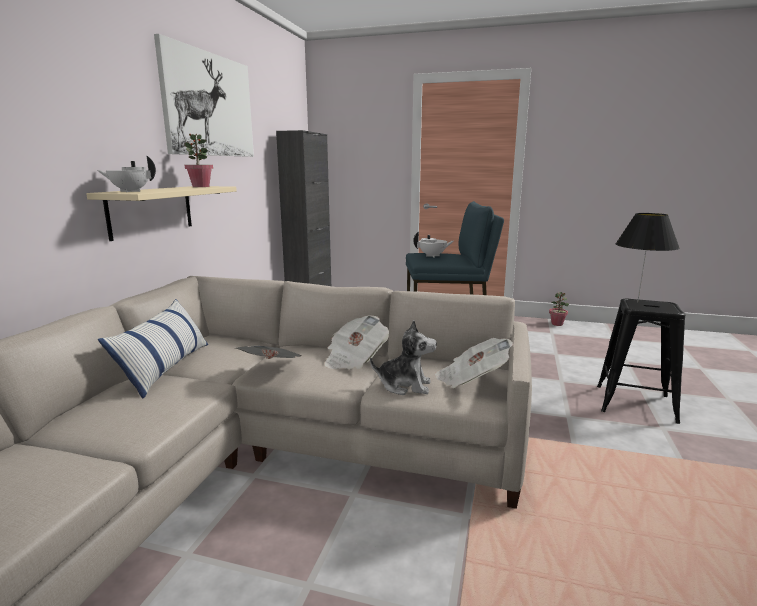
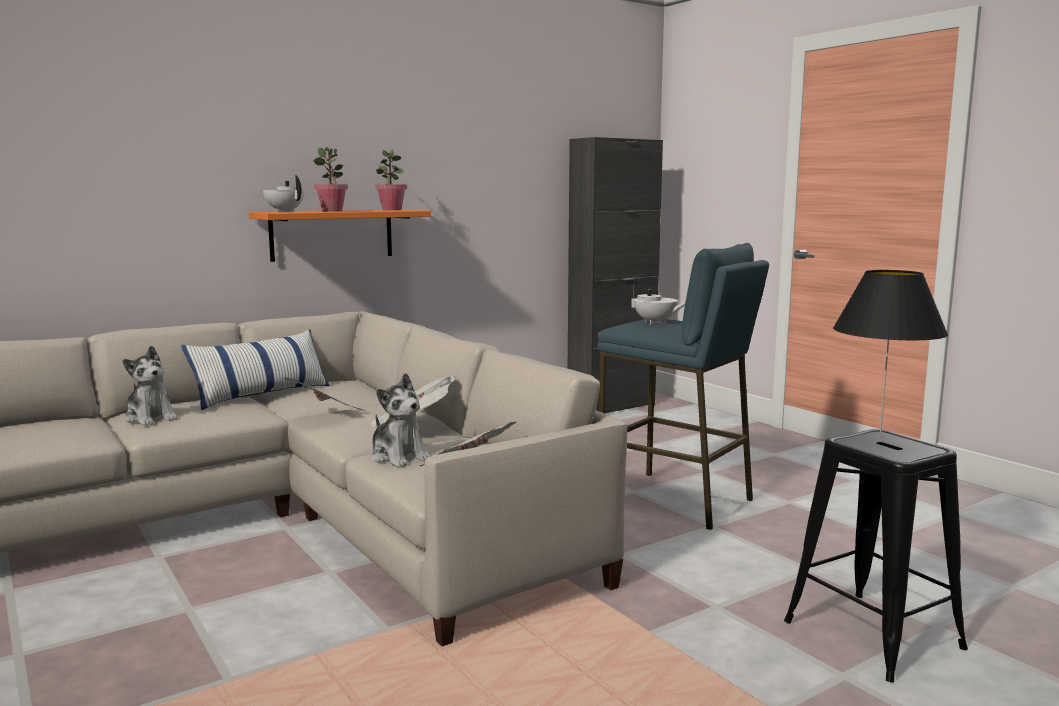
camera: 40 degrees right, 5 degrees down
beige shelf [86,186,237,241] -> orange shelf [249,210,431,262]
picture [154,34,254,157] -> none
potted plant [549,292,569,326] -> potted plant moved to [313,147,348,212]
none -> plush toy [122,346,178,426]

